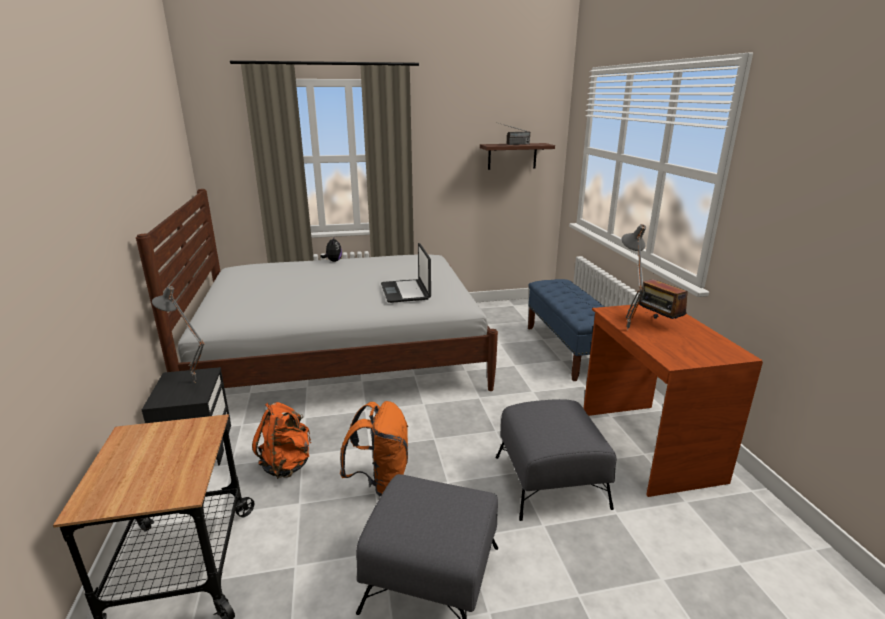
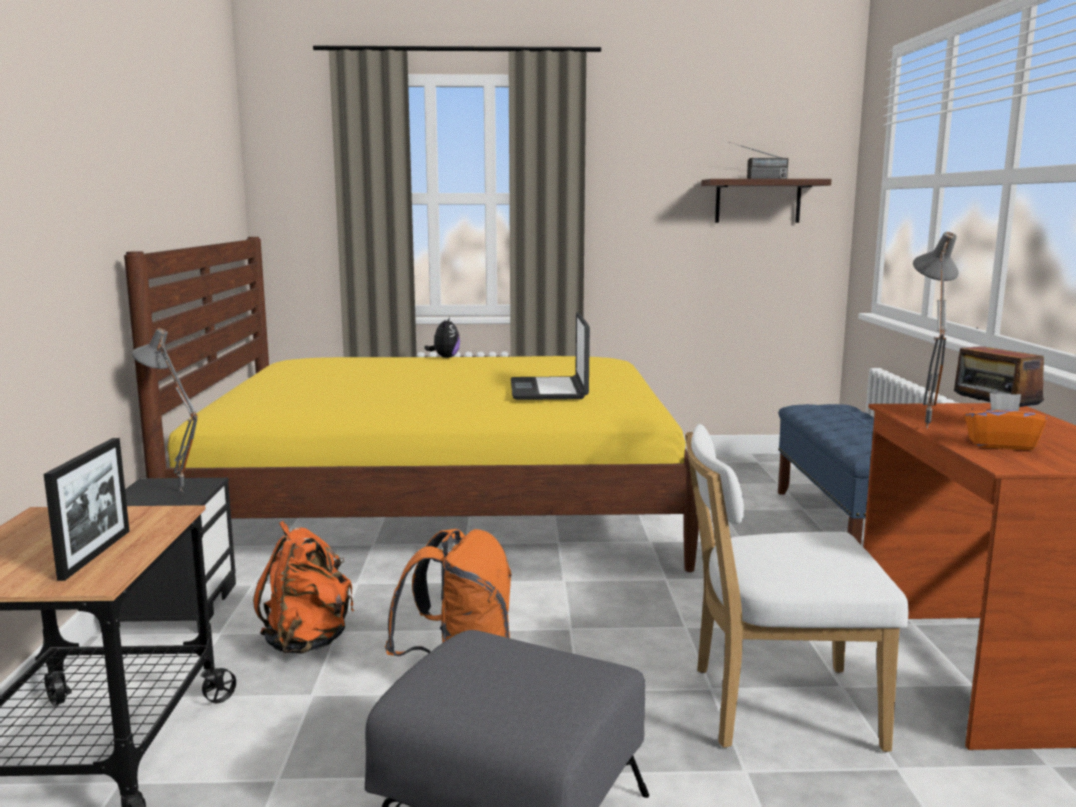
camera: 10 degrees right, 10 degrees down
white bed [136,189,498,391] -> yellow bed [124,237,699,572]
grey ottoman [496,399,616,521] -> white chair [685,424,908,752]
none -> picture frame [44,438,130,581]
none -> orange tissue box [964,393,1047,450]

